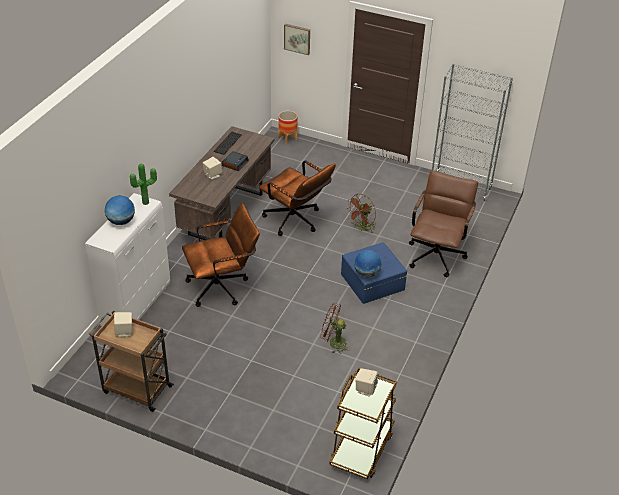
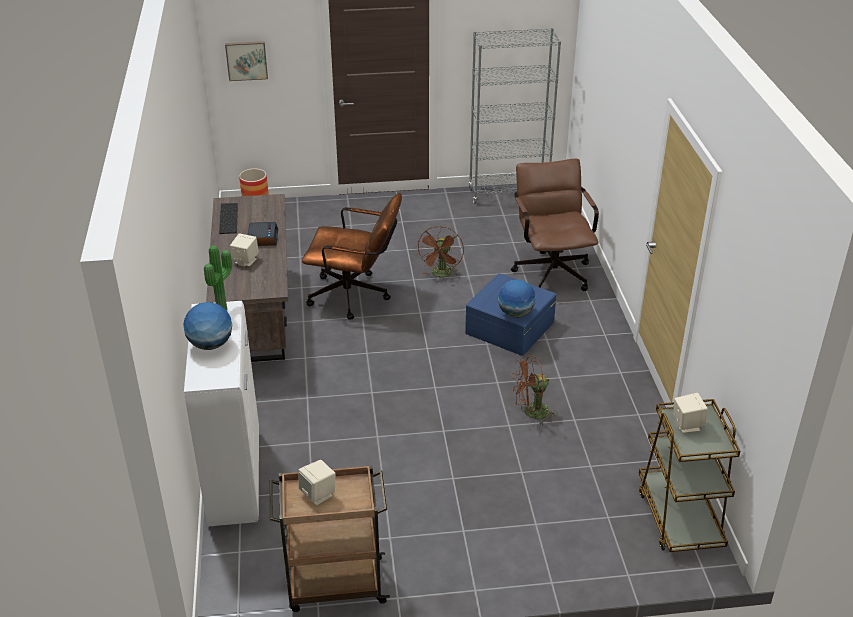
camera: 30 degrees left, 5 degrees down
brown office chair [182,203,260,307] -> none

